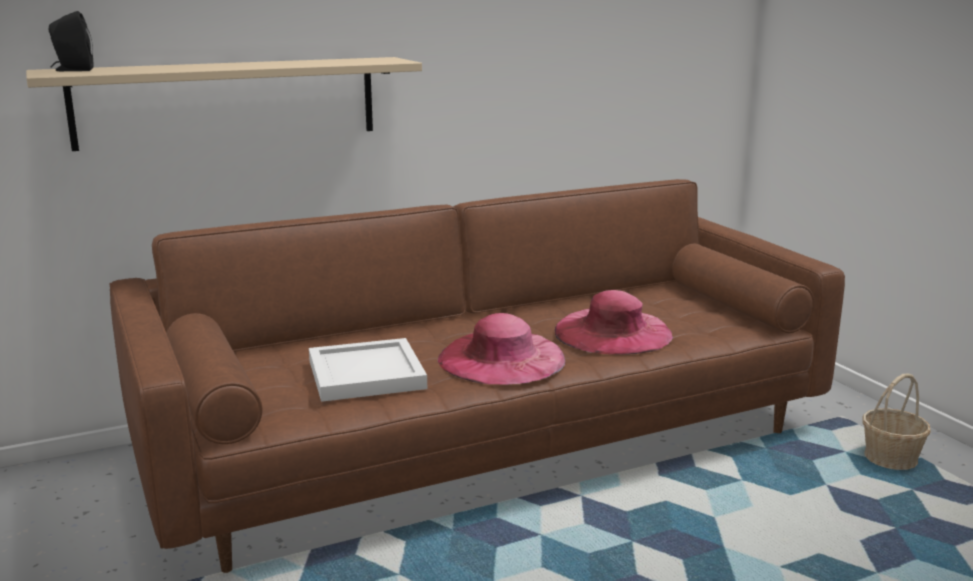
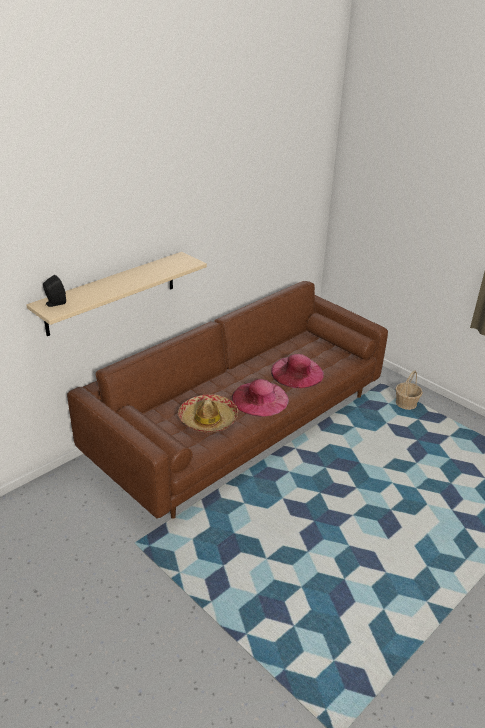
camera: 20 degrees left, 15 degrees up
white tray [309,338,427,402] -> hat [178,394,238,433]

